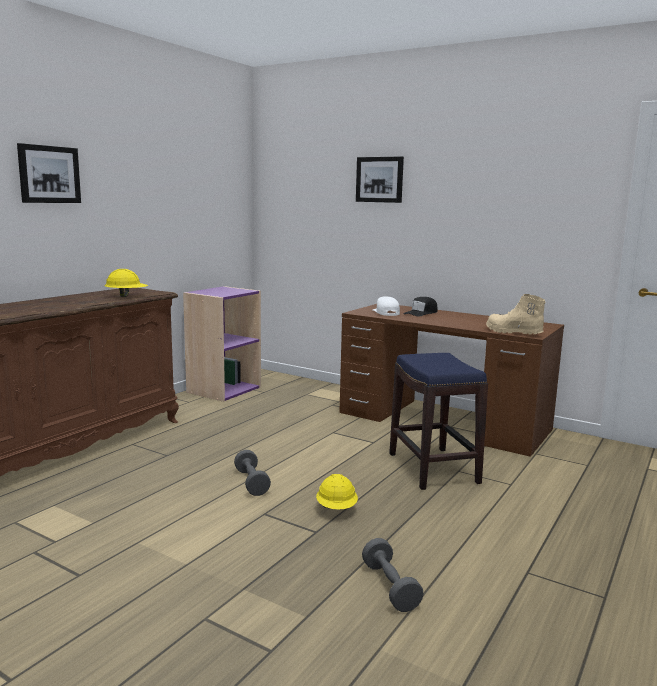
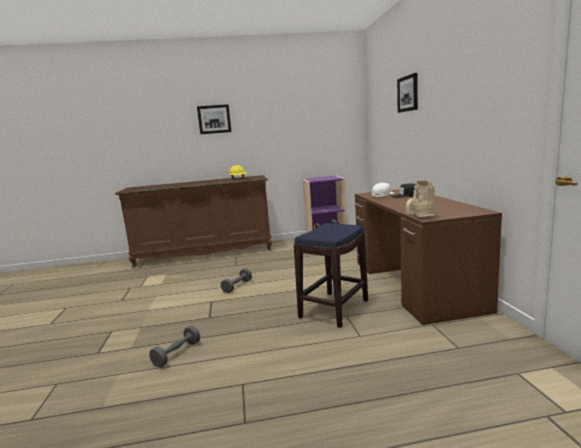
camera: 50 degrees right, 0 degrees up
yellow hard hat [316,474,358,510] -> none

